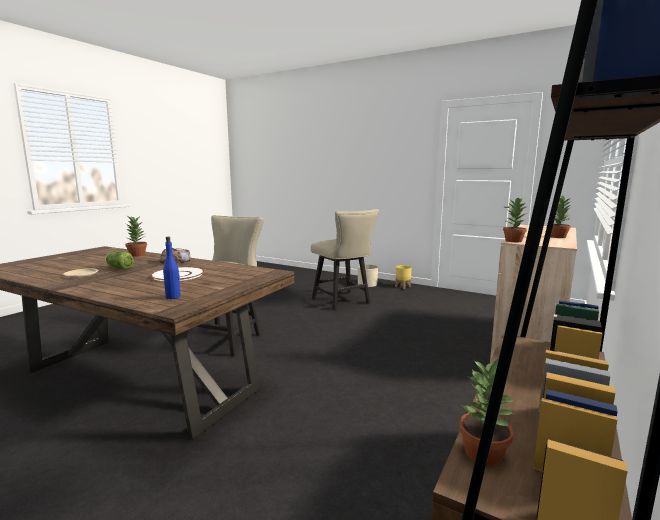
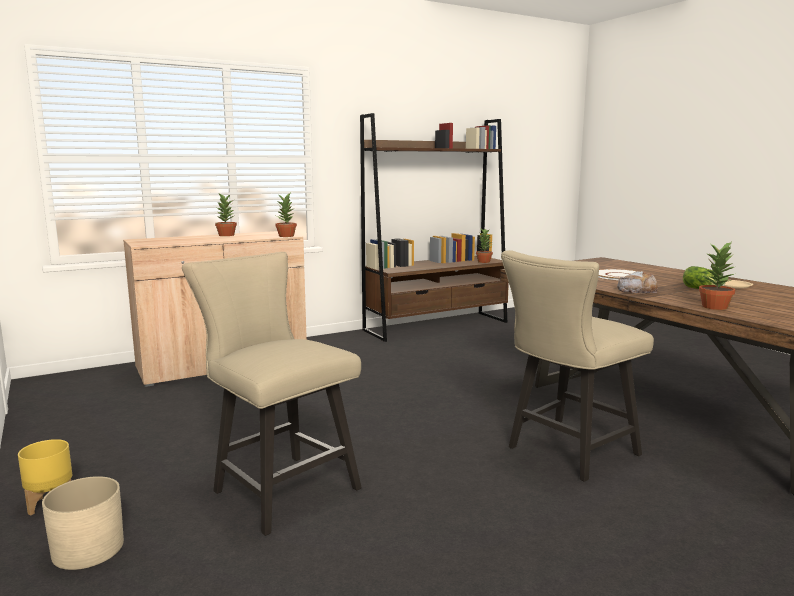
camera: 150 degrees left, 0 degrees up
blue bottle [163,237,181,299] -> none
beige chair [311,209,379,310] -> beige chair turned 45 degrees counterclockwise [182,252,362,536]

